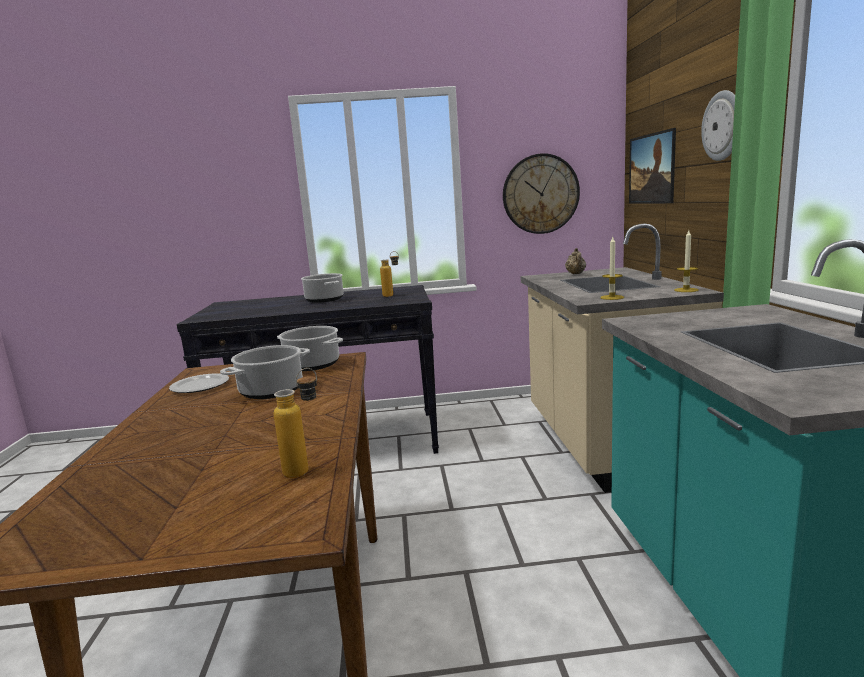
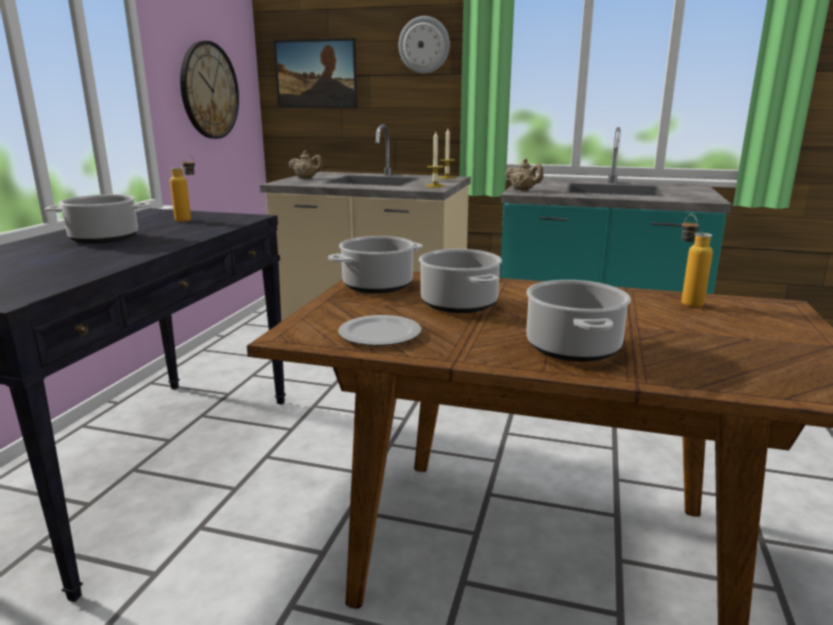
camera: 70 degrees left, 5 degrees up
none -> beige teapot [505,158,544,190]
none -> cooking pot [526,280,631,362]

